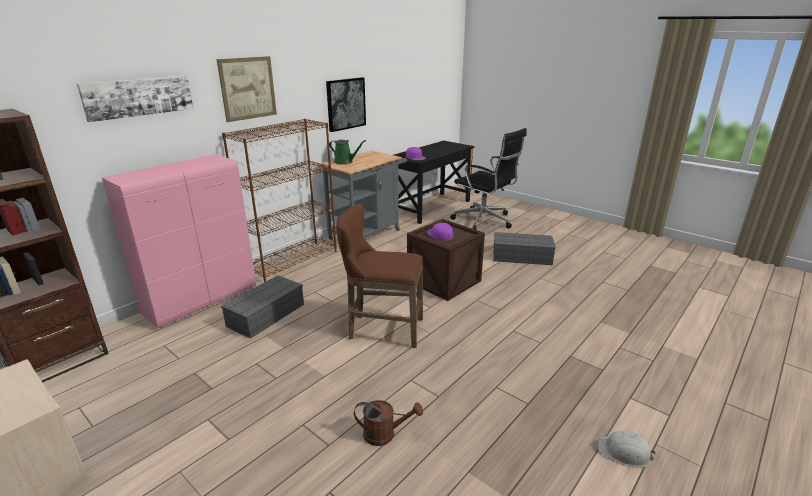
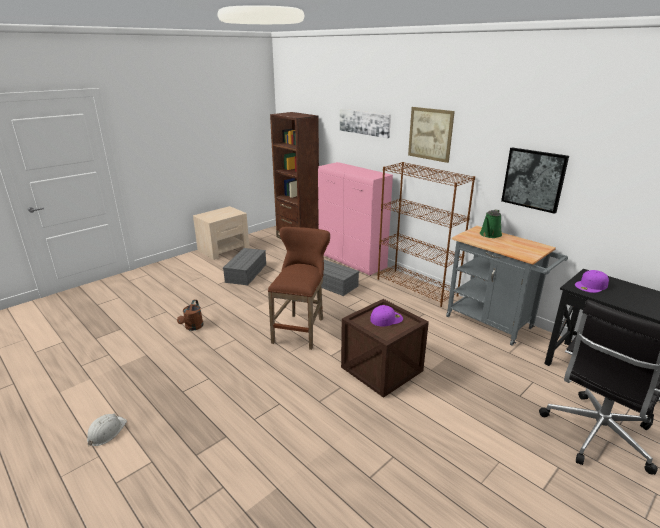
camera: 95 degrees right, 0 degrees up
grey storage box [493,232,556,265] -> grey storage box moved to [223,248,266,285]

